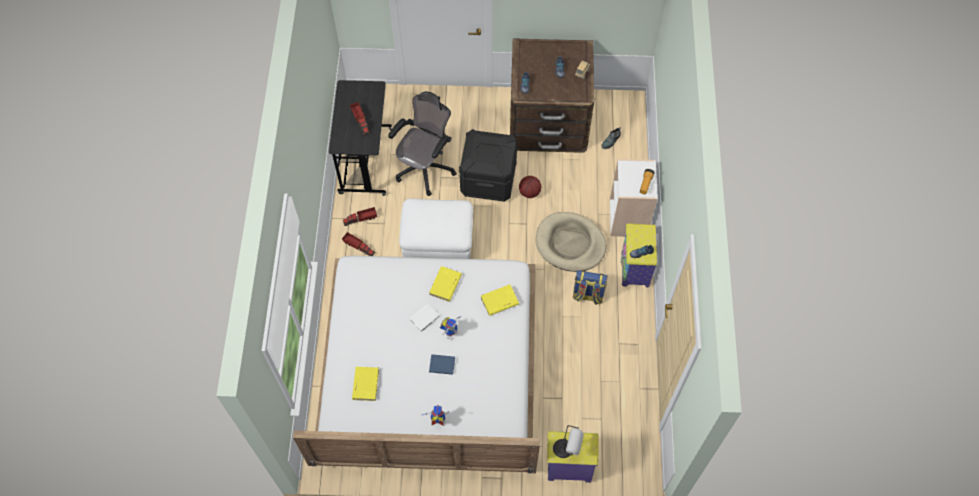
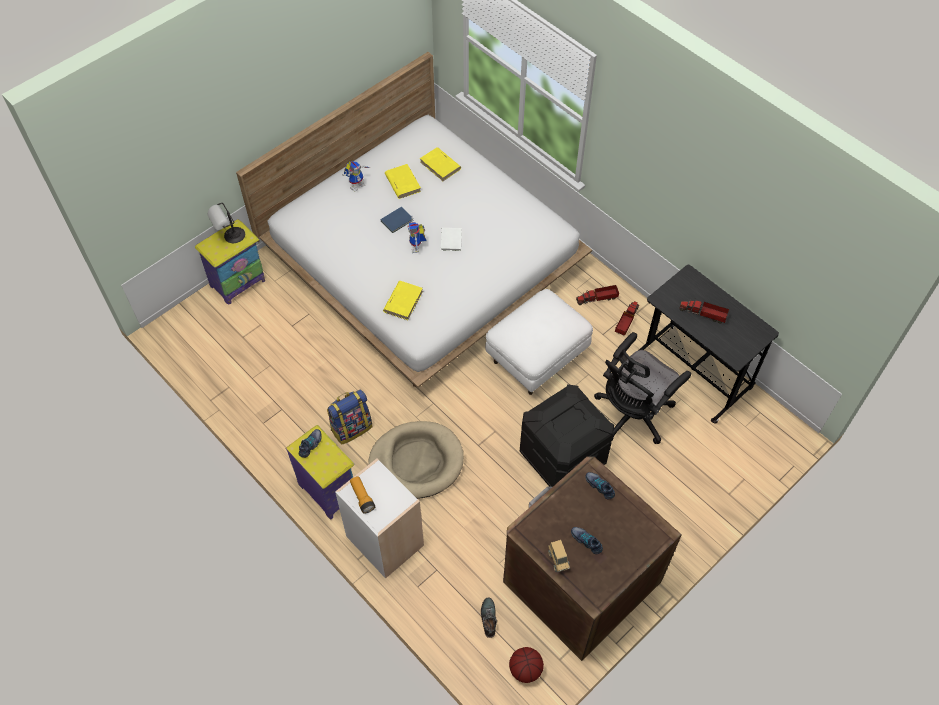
camera: 135 degrees right, 5 degrees down
office chair [388,92,457,196] -> office chair turned 60 degrees clockwise [594,332,691,444]
yellow book [429,266,462,302] -> yellow book moved to [385,164,421,199]
basketball [519,176,541,198] -> basketball moved to [509,647,544,683]

